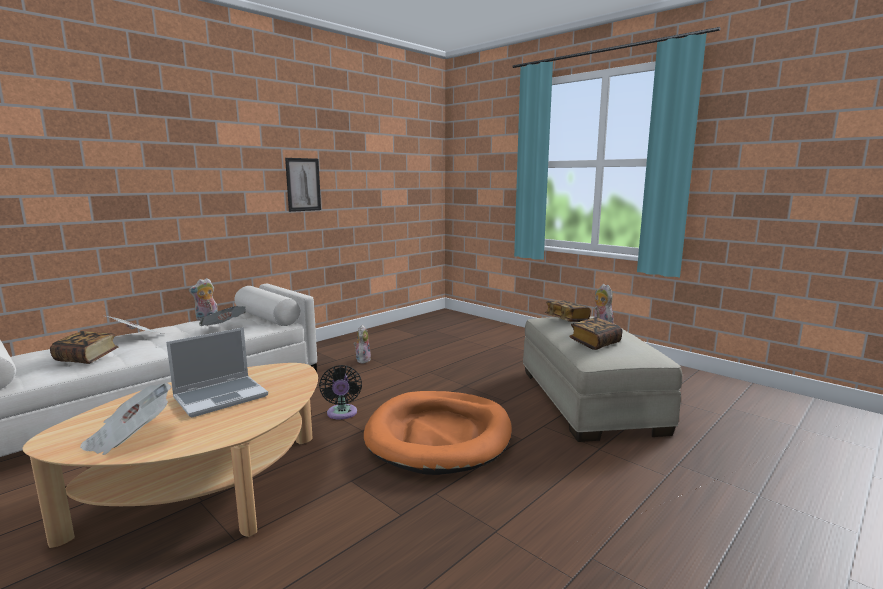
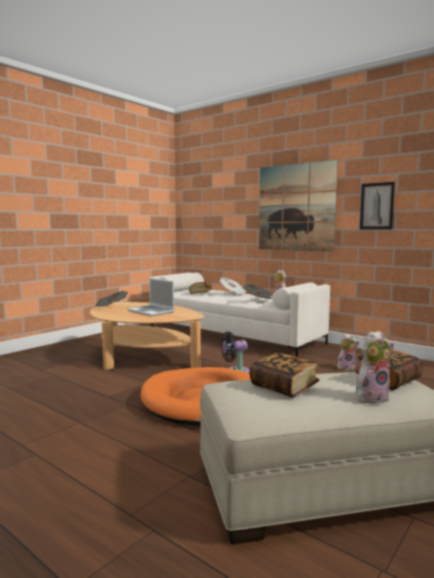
camera: 85 degrees right, 5 degrees down
none -> picture [259,160,338,252]

